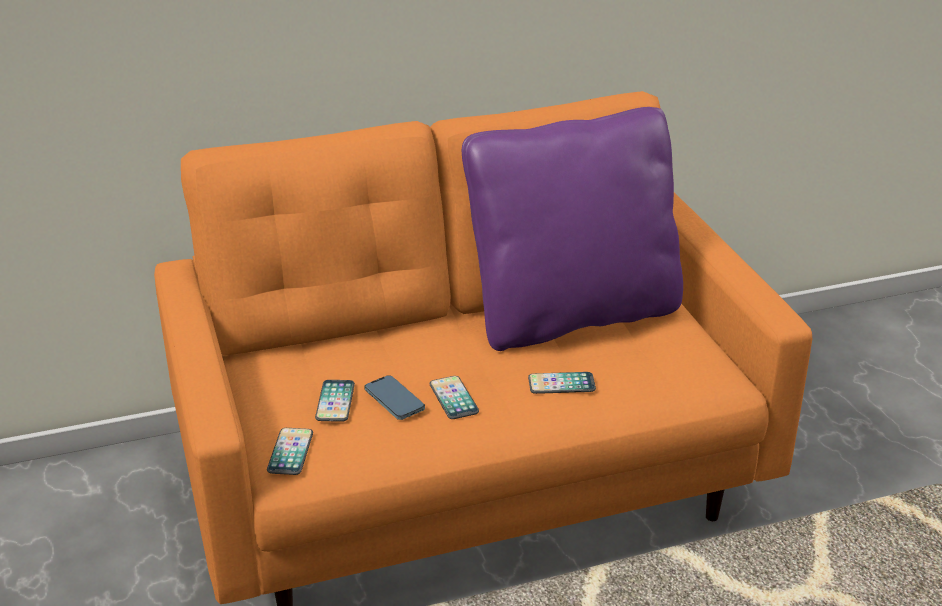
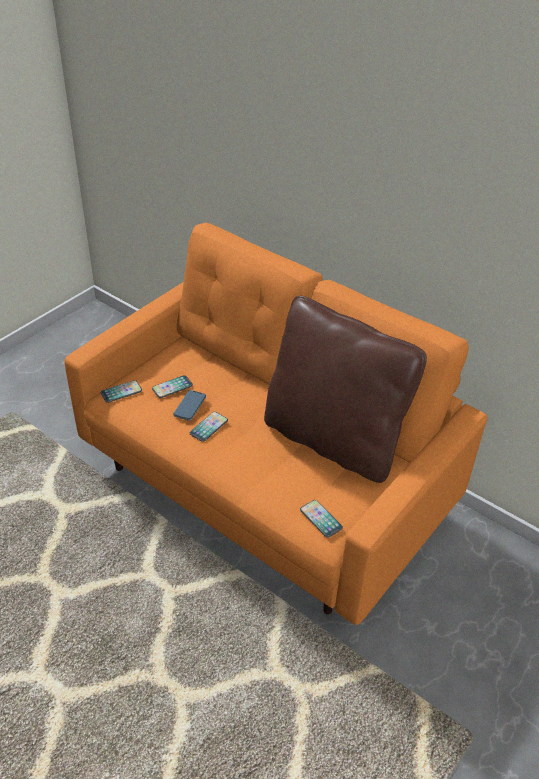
camera: 55 degrees right, 10 degrees up
purple pillow [462,107,683,351] -> brown pillow [264,295,427,483]
phone [528,372,596,394] -> phone moved to [300,500,343,538]

